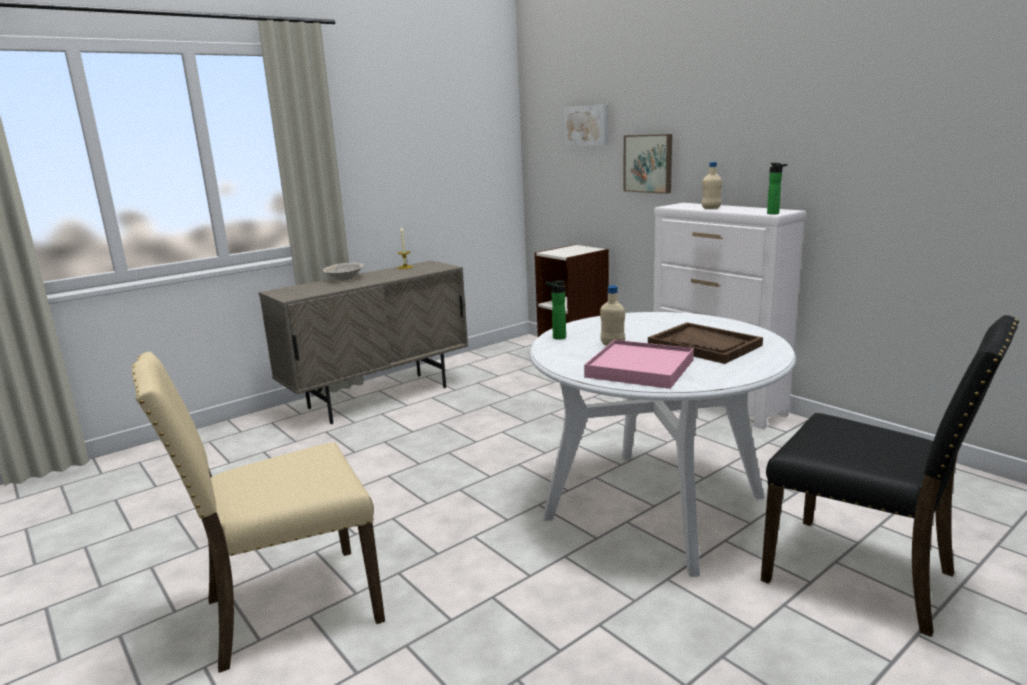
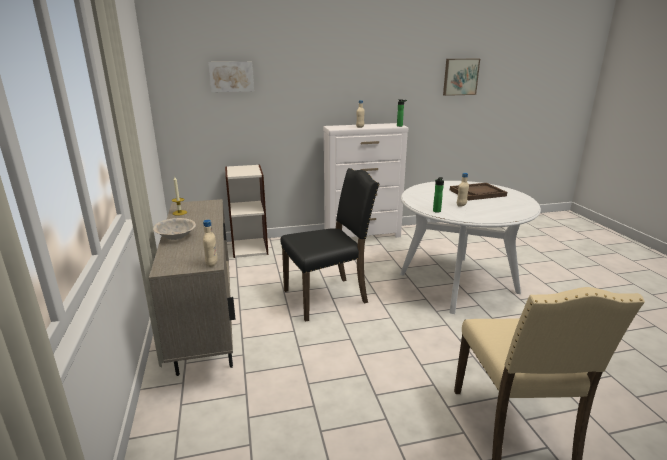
camera: 65 degrees left, 5 degrees up
pink tray [584,340,694,389] -> none
picture [624,134,672,194] -> picture moved to [443,59,480,96]
black chair [761,315,1019,637] -> black chair moved to [280,168,379,322]
none -> beige bottle [203,220,218,267]

